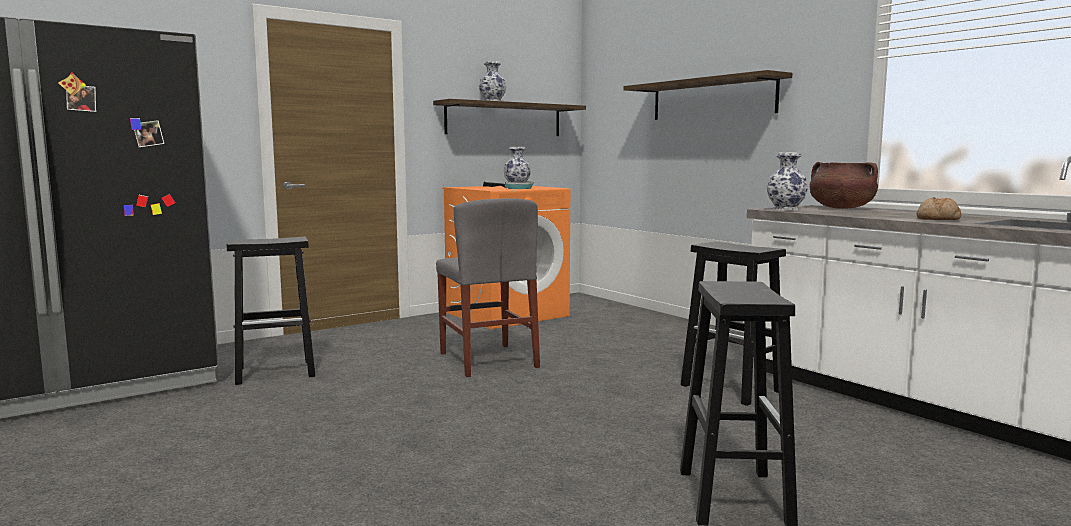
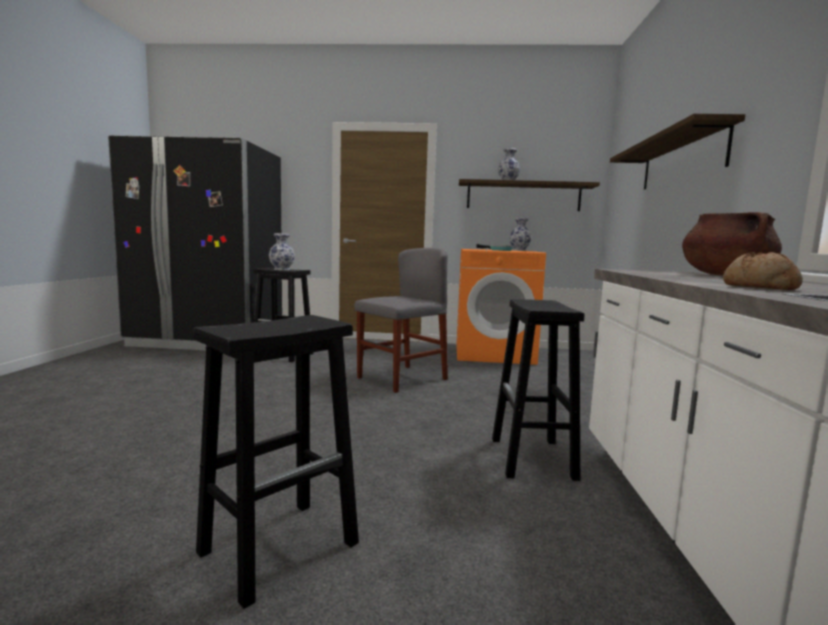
camera: 40 degrees right, 0 degrees up
grey chair [436,198,540,377] -> grey chair turned 150 degrees counterclockwise [354,248,448,393]
vase [767,152,808,211] -> vase moved to [269,233,295,270]

